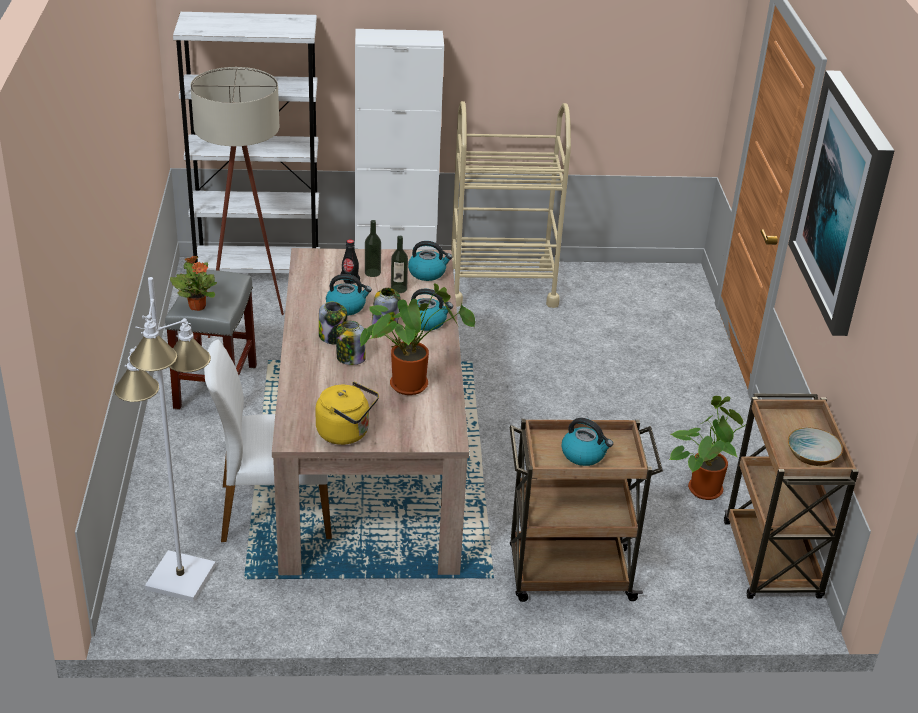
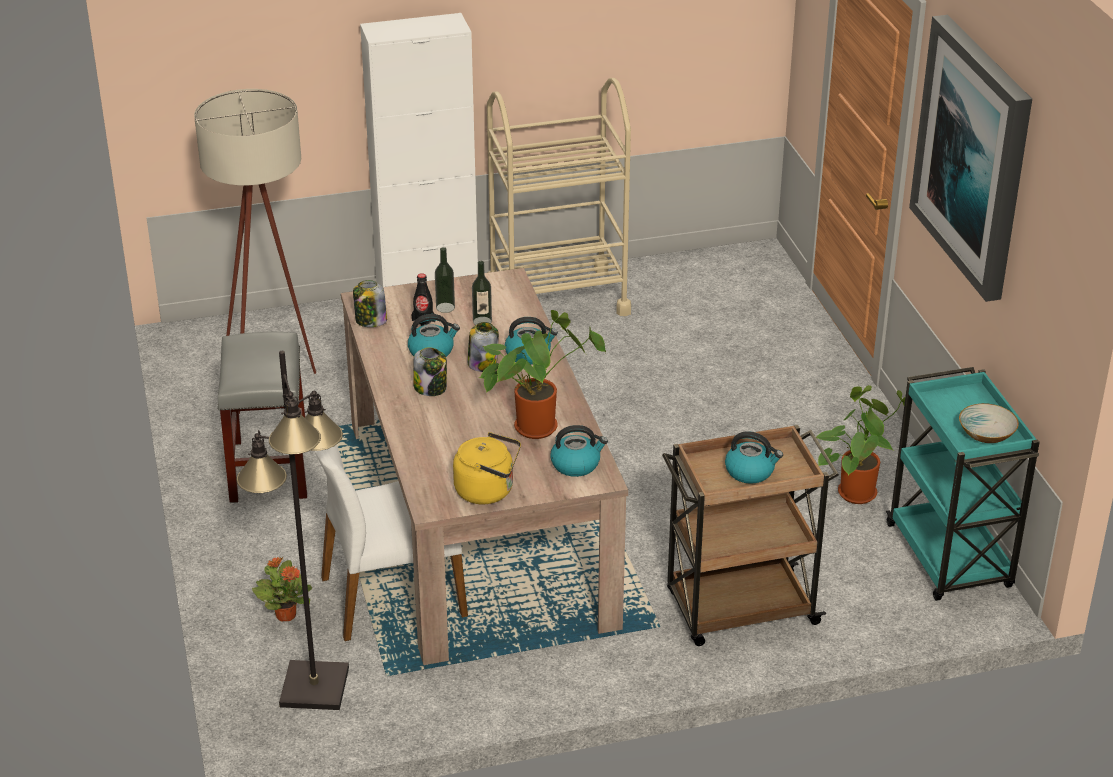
camera: 10 degrees left, 0 degrees up
white floor lamp [114,277,216,602] -> black floor lamp [236,351,349,710]
potted plant [170,255,217,311] -> potted plant moved to [252,557,312,622]
white bookcase [173,12,320,273] -> none
jar [336,321,366,365] -> jar moved to [353,280,387,327]
kettle [408,241,452,281] -> kettle moved to [550,425,608,477]
brown cart [724,394,859,599] -> turquoise cart [886,367,1040,601]

